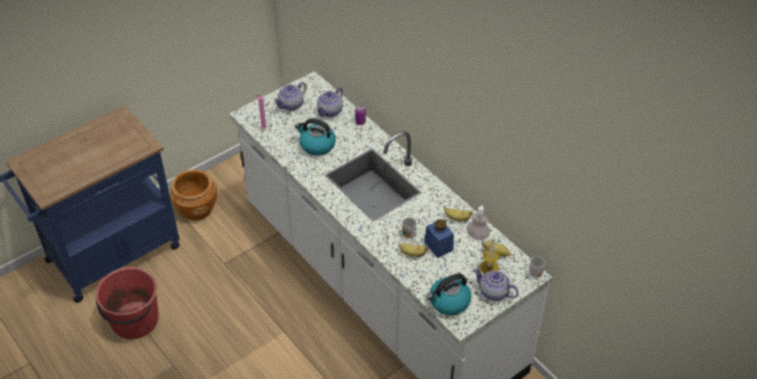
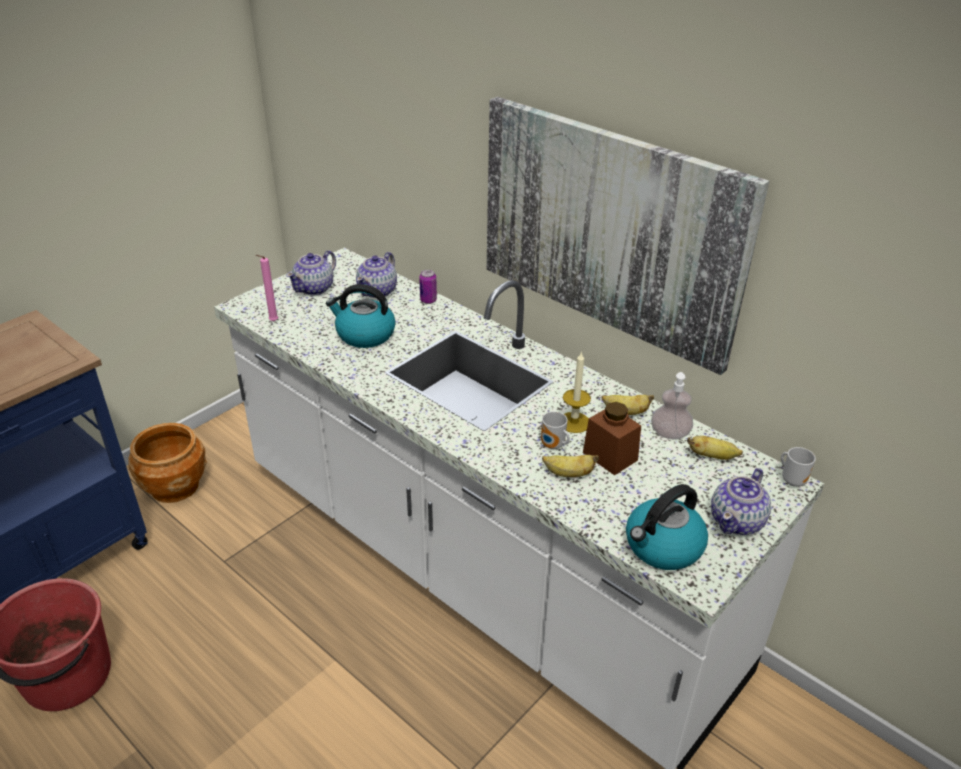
camera: 10 degrees left, 10 degrees down
blue jar [424,219,454,258] -> brown jar [583,402,641,475]
teapot [473,268,519,301] -> teapot turned 75 degrees counterclockwise [711,468,771,535]
candle [480,235,499,274] -> candle moved to [563,351,591,433]
none -> picture [487,97,769,375]

